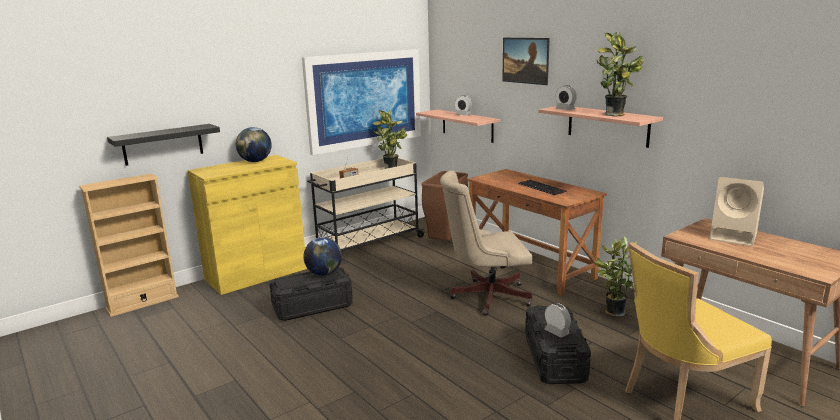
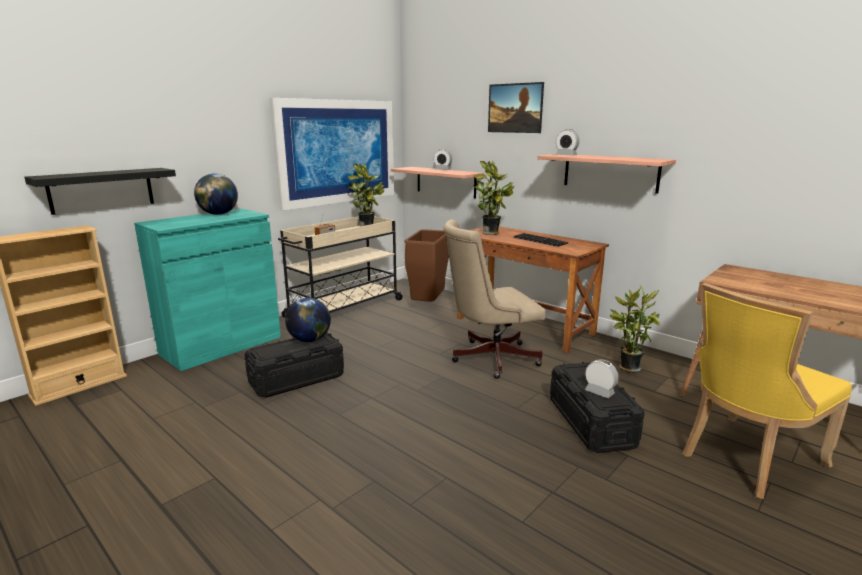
camera: 10 degrees left, 0 degrees up
yellow cabinet [187,155,307,295] -> turquoise cabinet [134,209,281,371]
potted plant [596,32,645,116] -> potted plant moved to [473,160,514,235]
beige speaker [710,177,764,246] -> none

